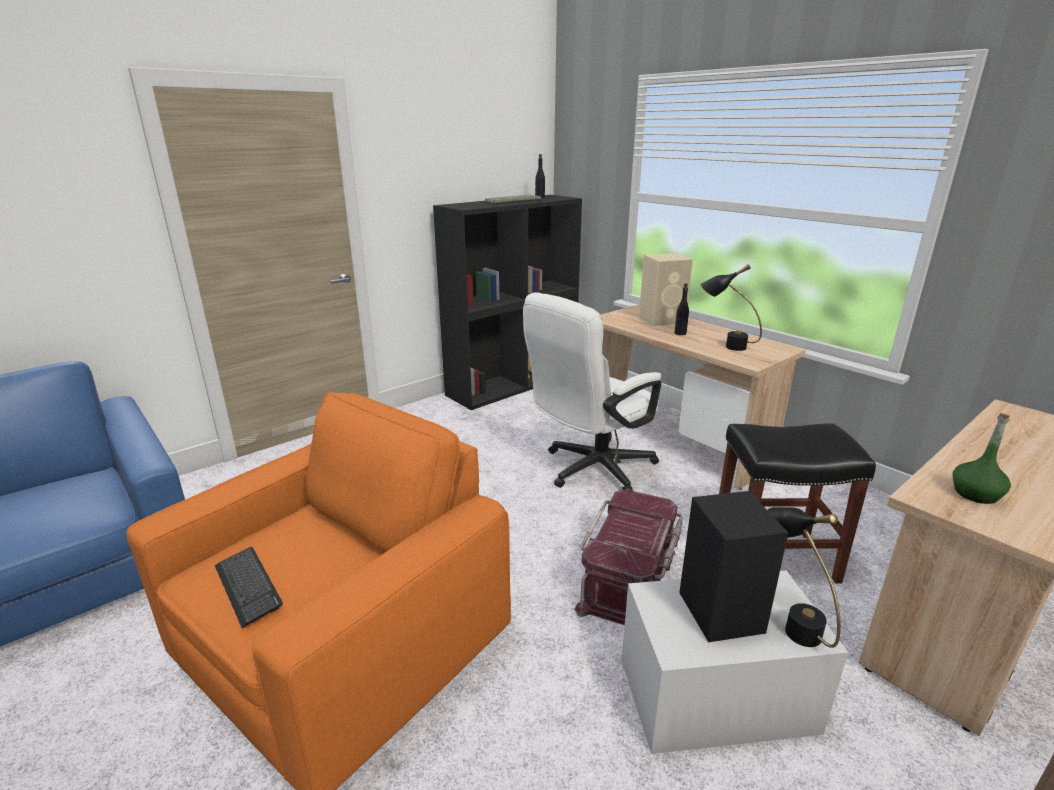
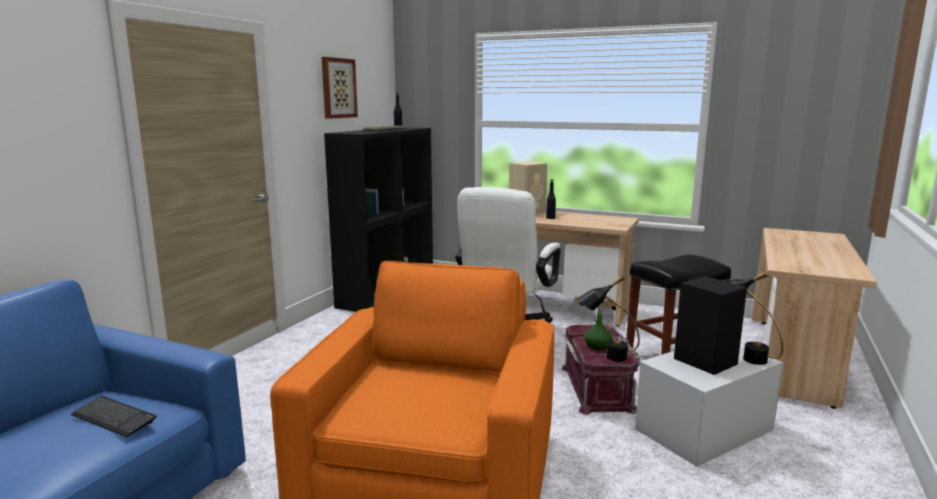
camera: 25 degrees left, 10 degrees down
keyboard [215,547,283,628] -> keyboard moved to [71,396,157,437]
black table lamp [700,264,762,351] -> black table lamp moved to [577,276,640,362]
green bottle [953,413,1011,504] -> green bottle moved to [584,304,612,350]
none -> picture [322,57,358,119]

